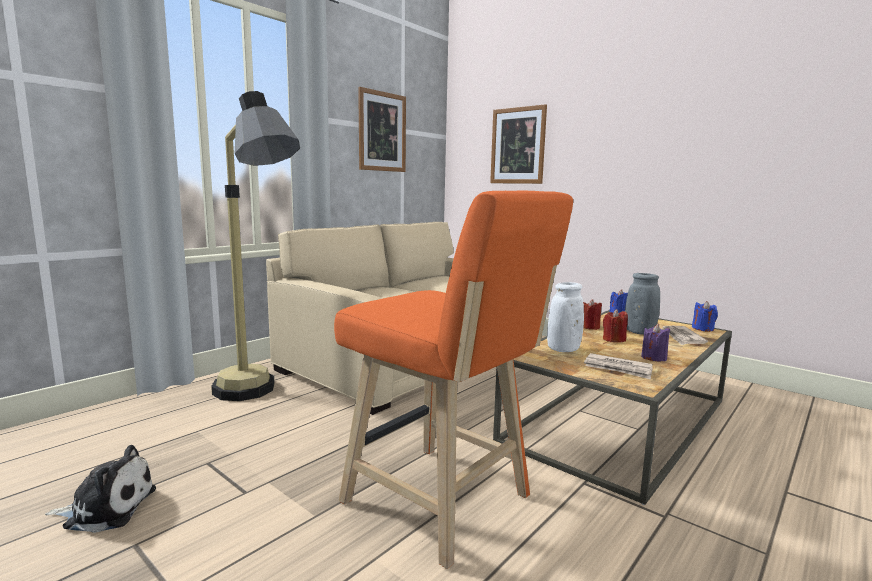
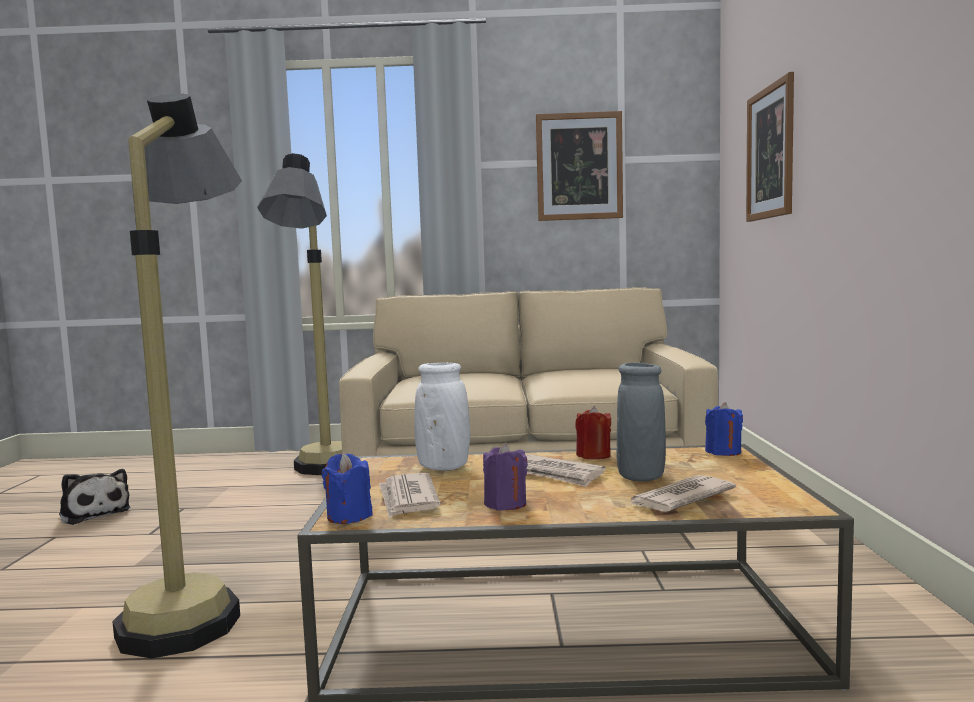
camera: 50 degrees right, 5 degrees down
orange stool [334,191,573,569] -> floor lamp [112,94,242,659]
red candle [603,309,628,343] -> newspaper [526,454,605,487]
blue candle [692,301,718,332] -> blue candle moved to [322,453,373,524]

